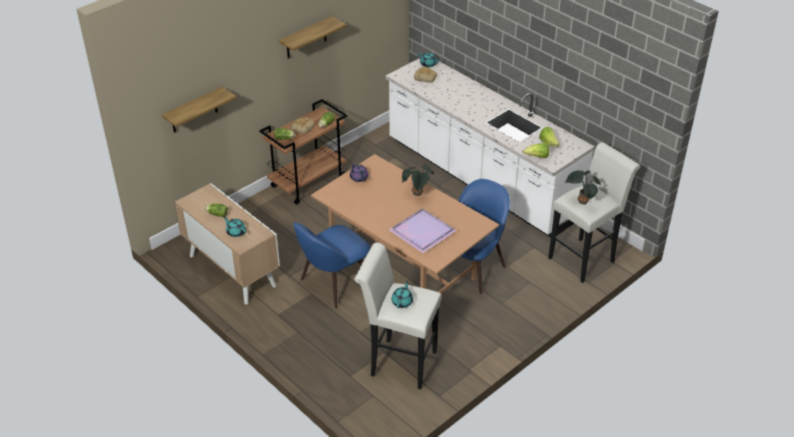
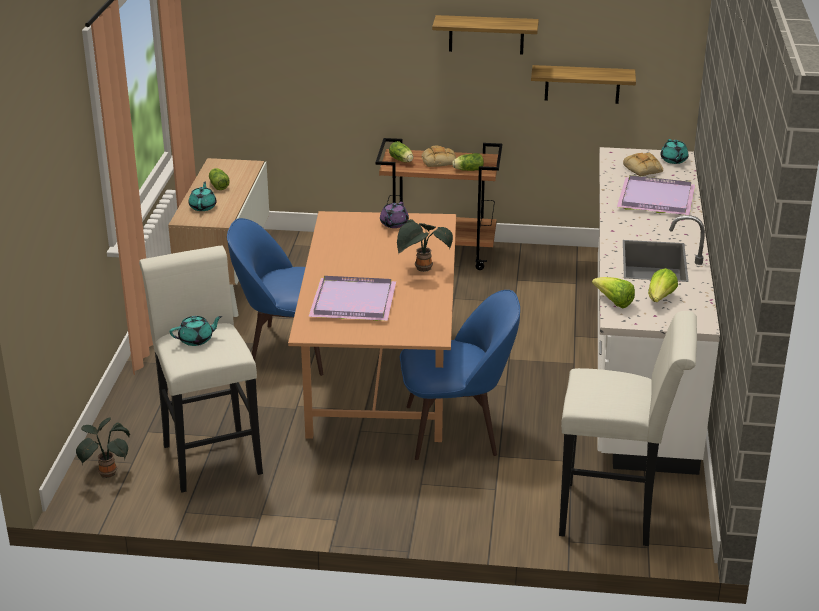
camera: 50 degrees right, 10 degrees down
shelf [162,87,237,133] -> shelf moved to [531,65,636,104]
potted plant [565,170,601,205] -> potted plant moved to [76,417,130,478]
none -> purple tray [617,175,695,215]

